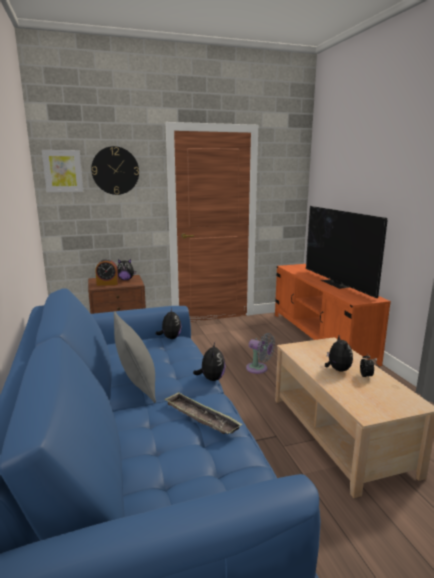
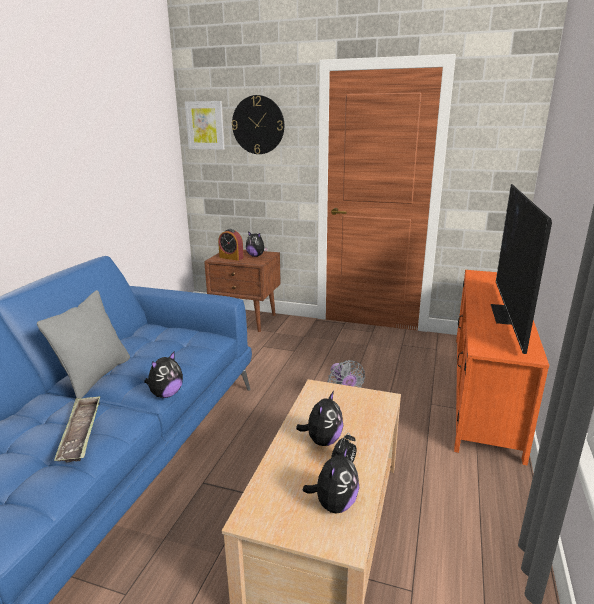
camera: 35 degrees right, 5 degrees up
plush toy [156,308,182,339] -> plush toy moved to [303,446,359,513]

